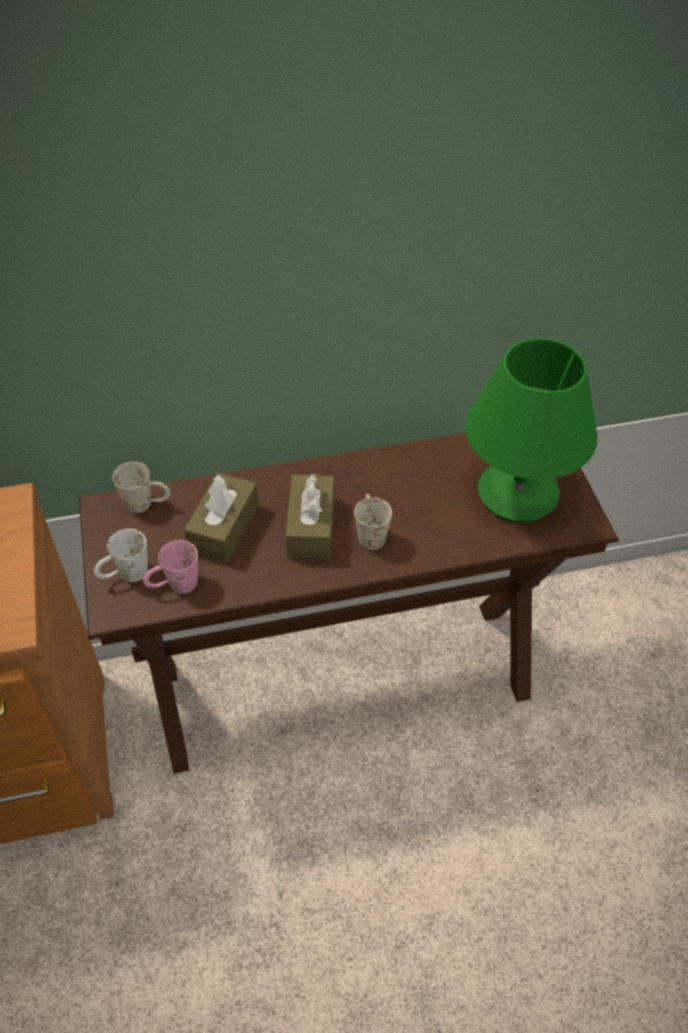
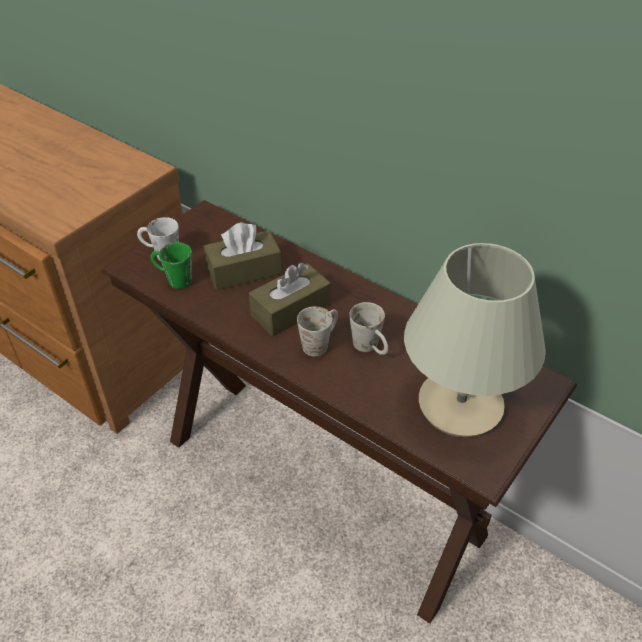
camera: 50 degrees right, 5 degrees down
white mug [113,462,171,513] -> white mug moved to [349,302,388,355]
pink mug [143,540,198,594] -> green mug [151,242,192,289]
green table lamp [465,338,598,523] -> beige table lamp [404,243,546,437]

